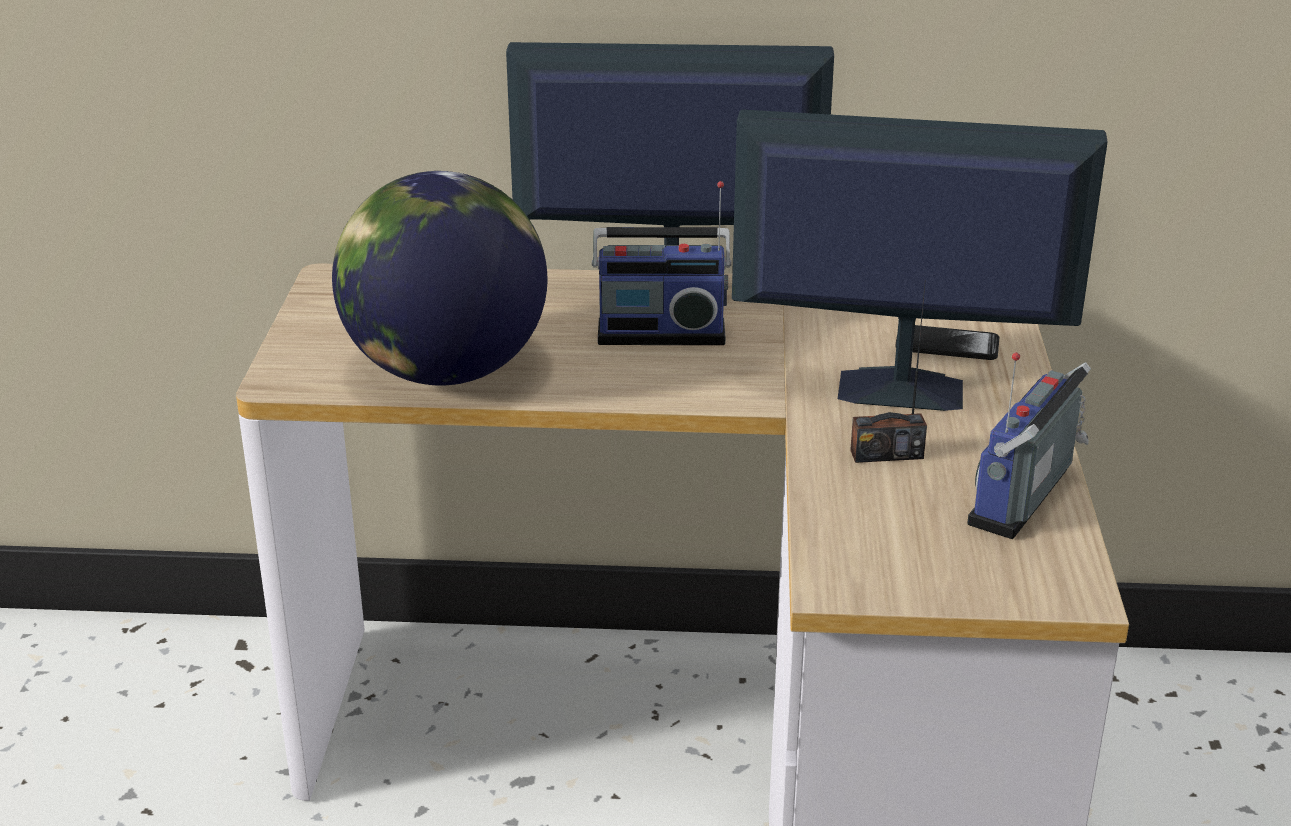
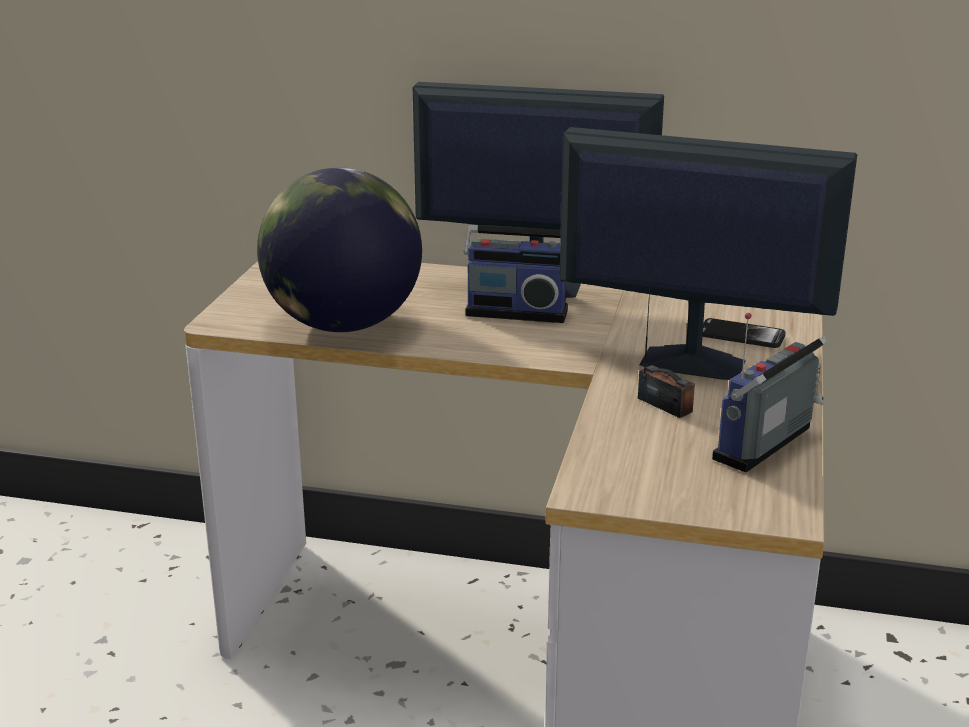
camera: 10 degrees right, 5 degrees down
radio [850,285,927,463] -> radio turned 135 degrees counterclockwise [638,260,695,418]

